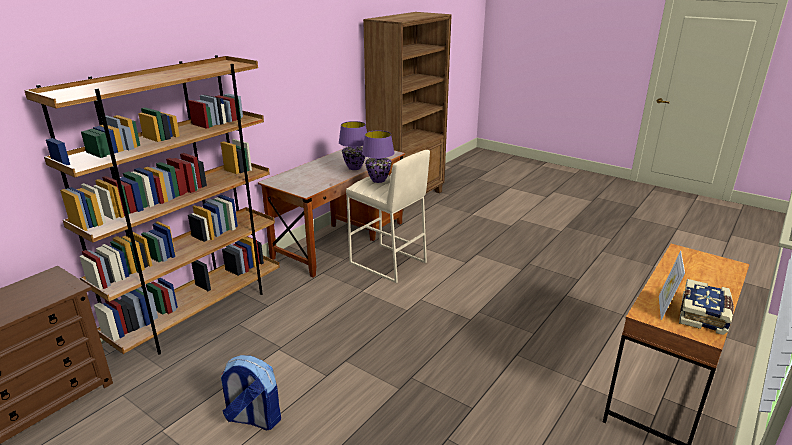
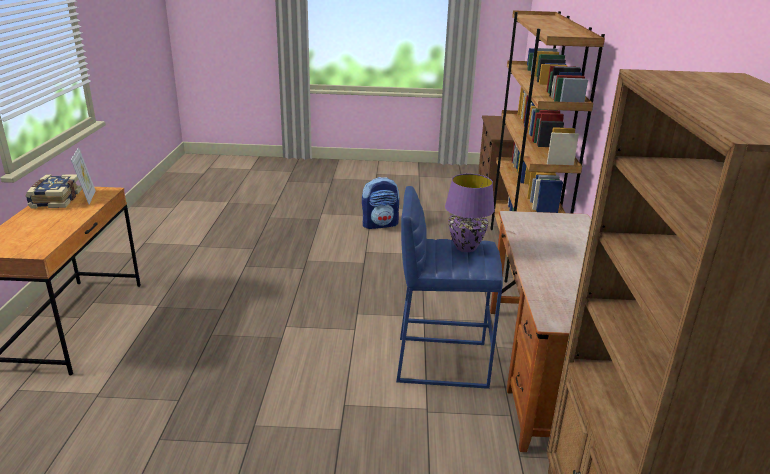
camera: 145 degrees right, 0 degrees up
purple table lamp [339,121,367,170] -> none
beige stool [346,150,430,283] -> blue stool [396,186,503,389]

